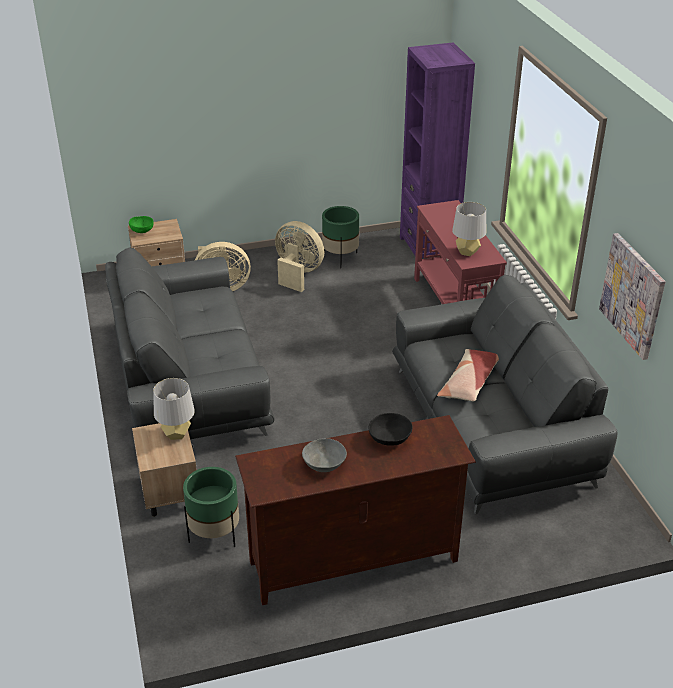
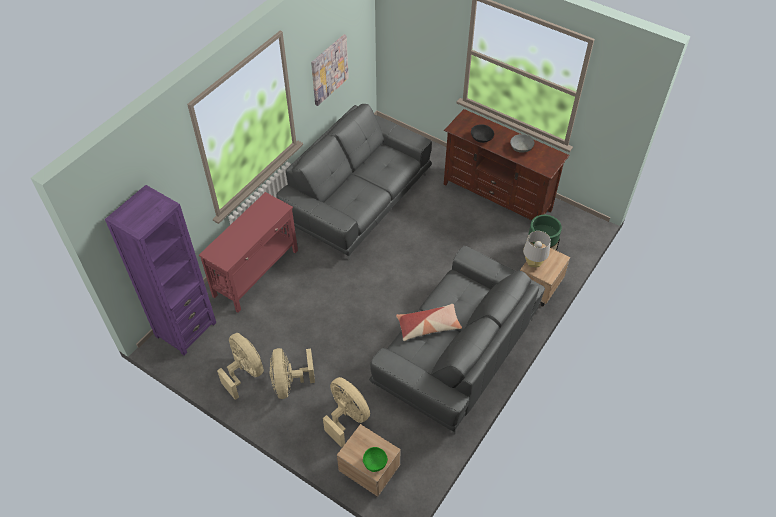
camera: 130 degrees left, 15 degrees up
green planter [322,206,359,255] -> beige fan [217,333,264,400]
pillow [437,349,499,401] -> pillow moved to [396,304,462,341]
grey table lamp [452,202,486,256] -> none

